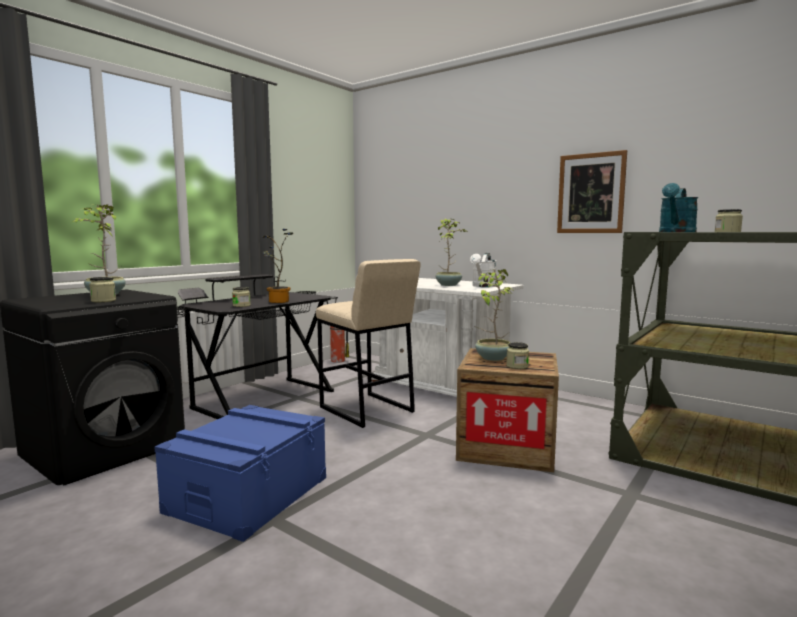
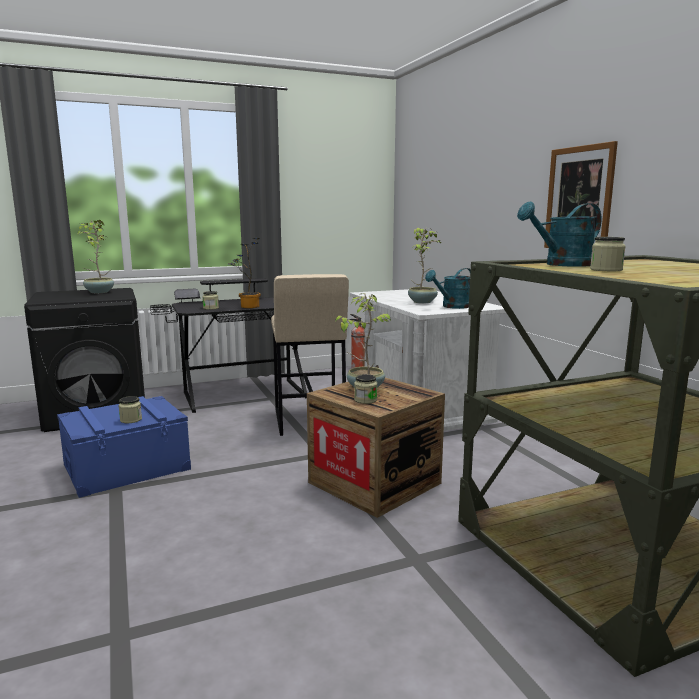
camera: 30 degrees right, 5 degrees up
jar [89,277,116,302] -> jar moved to [119,396,142,423]
white watering can [470,253,496,287] -> turquoise watering can [425,268,471,309]

